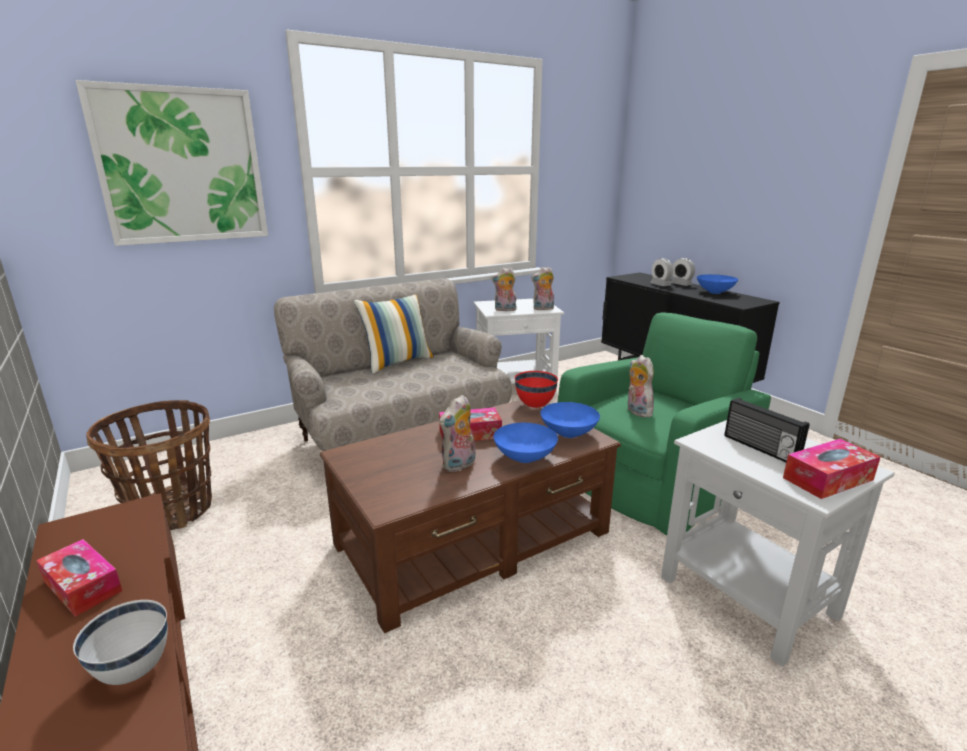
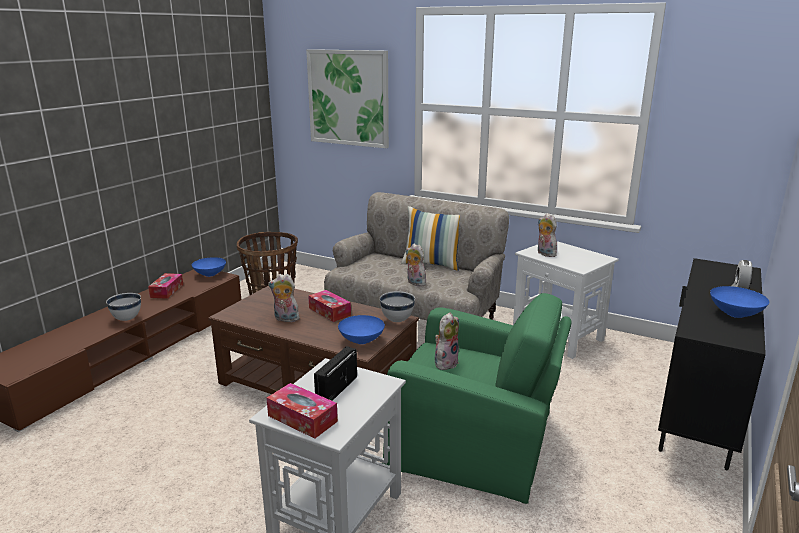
camera: 60 degrees right, 0 degrees up
blue bowl [493,423,558,463] -> blue bowl moved to [192,257,226,277]
red bowl [515,371,558,408] -> white bowl [380,291,415,322]
plush toy [531,267,554,310] -> plush toy moved to [406,243,426,286]
alarm clock [650,258,673,286] -> none

